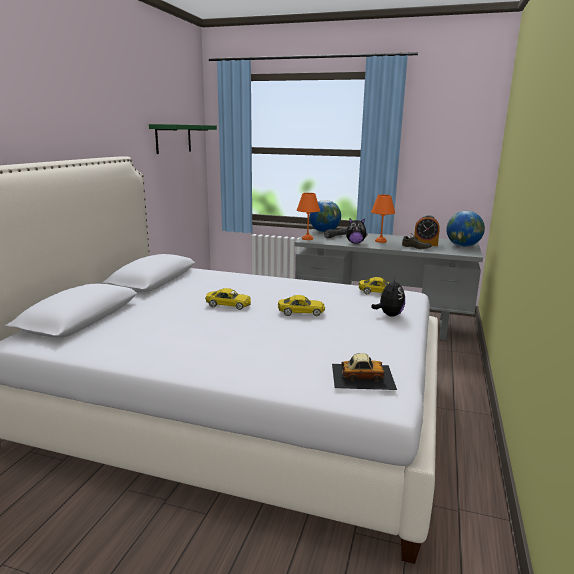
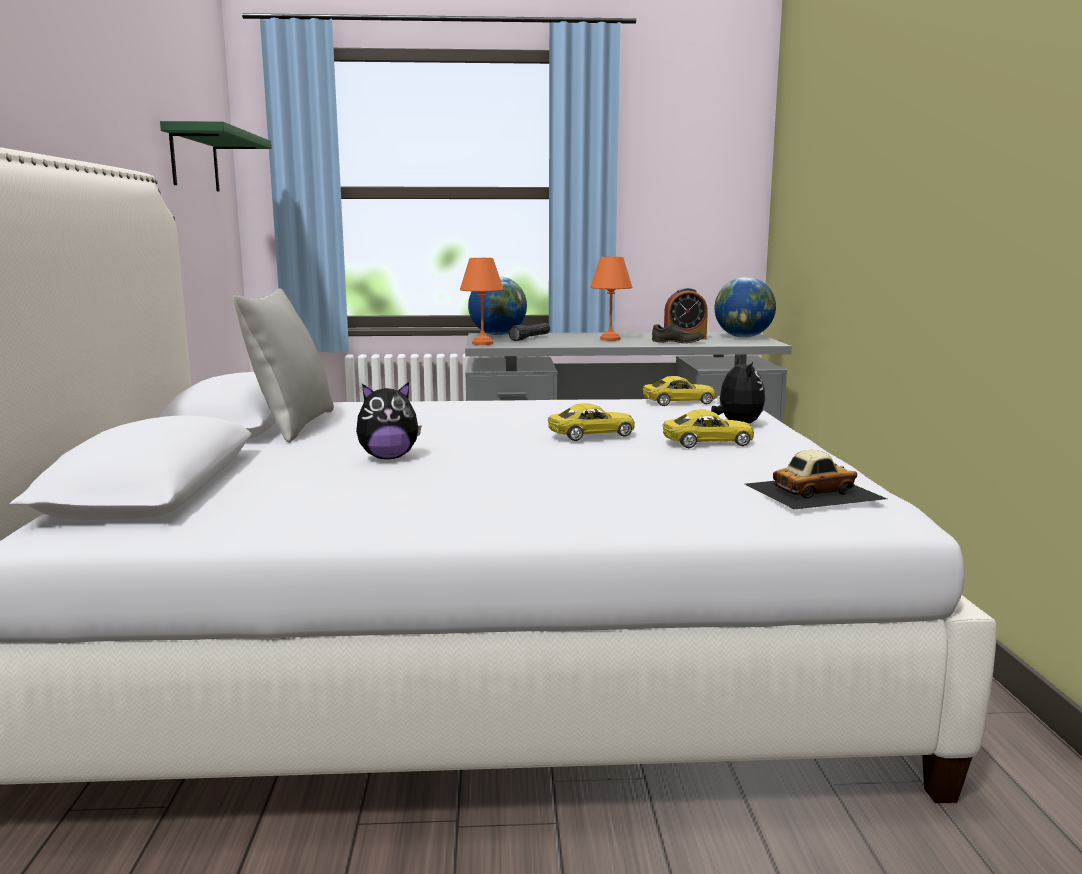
camera: 20 degrees left, 5 degrees down
yellow toy car [205,288,251,310] -> yellow toy car moved to [663,410,754,448]
plush toy [346,218,368,243] -> plush toy moved to [356,382,421,459]
none -> grey pillow [233,288,334,443]

